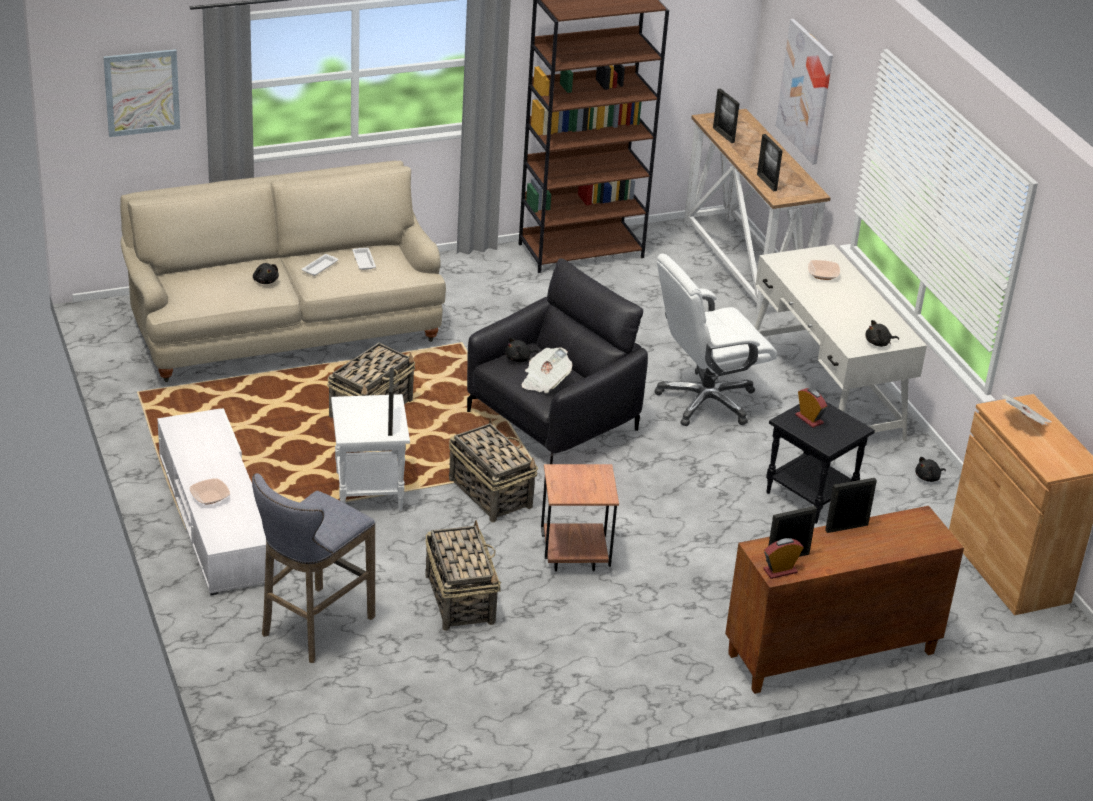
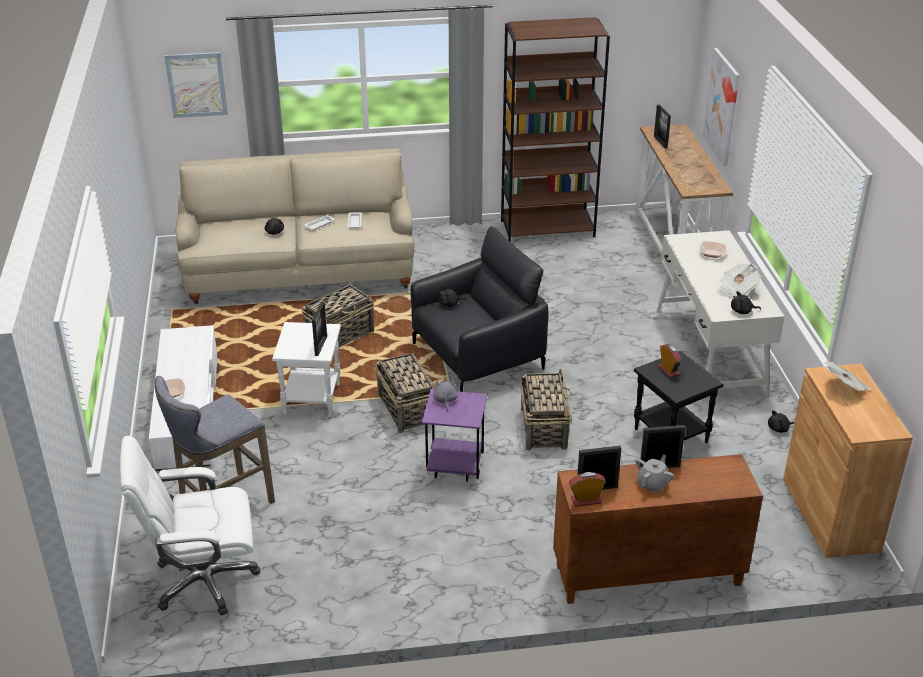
camera: 15 degrees right, 0 degrees up
basket [425,520,501,631] -> basket moved to [521,369,572,450]
newspaper [521,347,572,393] -> newspaper moved to [717,263,761,299]
brown side table [541,464,619,571] -> purple side table [422,389,487,481]
white office chair [654,254,777,426] -> white office chair moved to [120,436,260,615]
picture frame [757,134,783,191] -> none
none -> grey plush toy [433,378,458,410]
none -> grey teapot [636,455,674,493]

